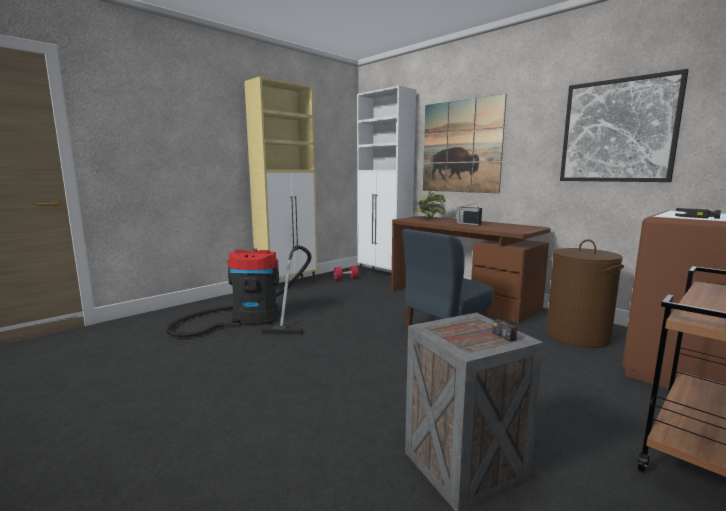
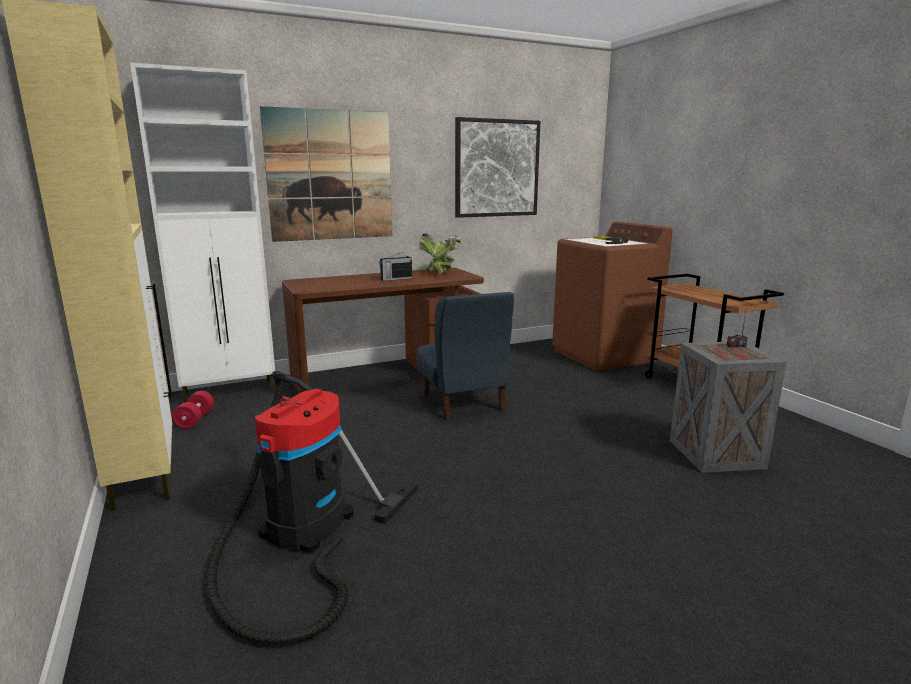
camera: 70 degrees left, 5 degrees up
potted plant [413,189,446,219] -> potted plant moved to [419,233,461,274]
brown laundry basket [546,239,624,348] -> none

